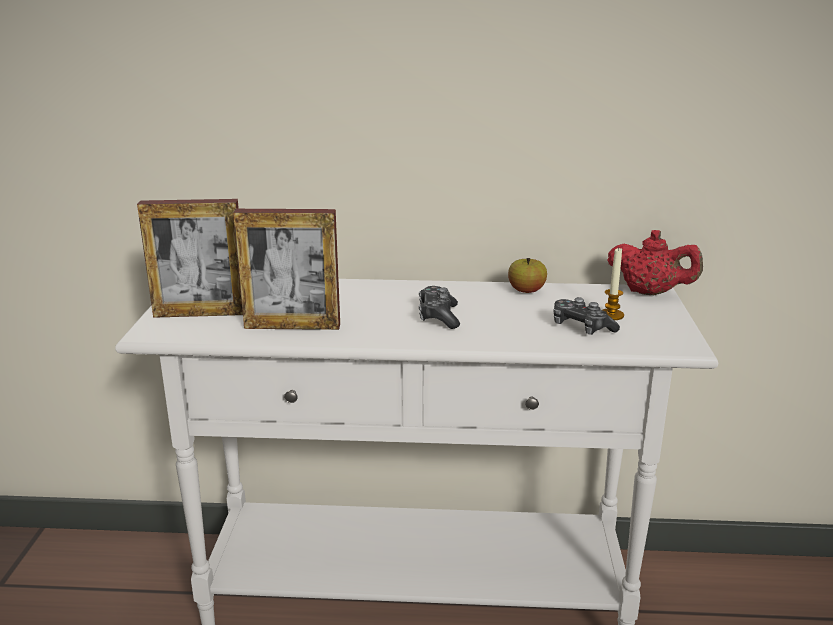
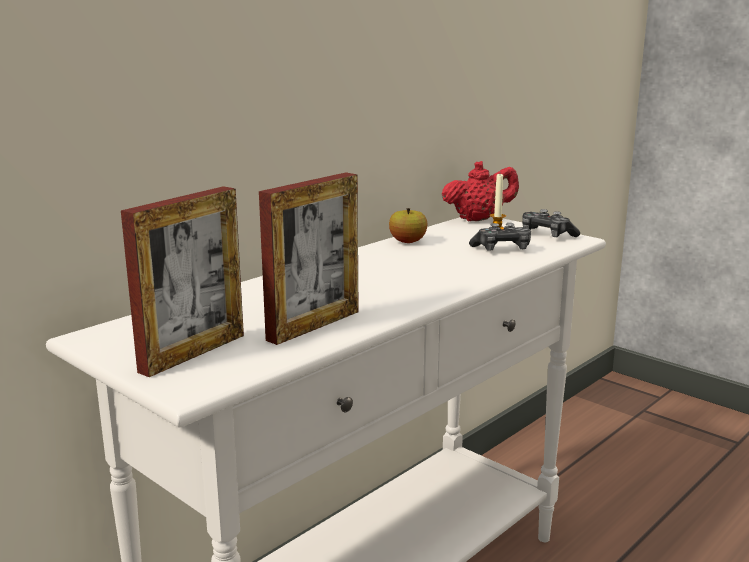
camera: 50 degrees left, 5 degrees down
game controller [419,286,460,329] -> game controller moved to [522,209,580,237]

